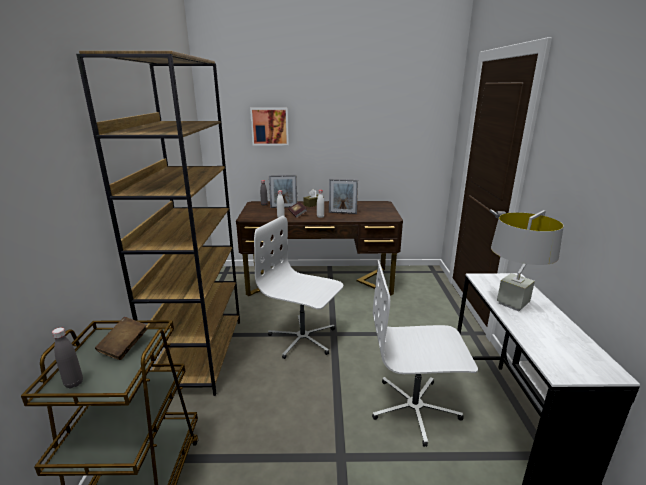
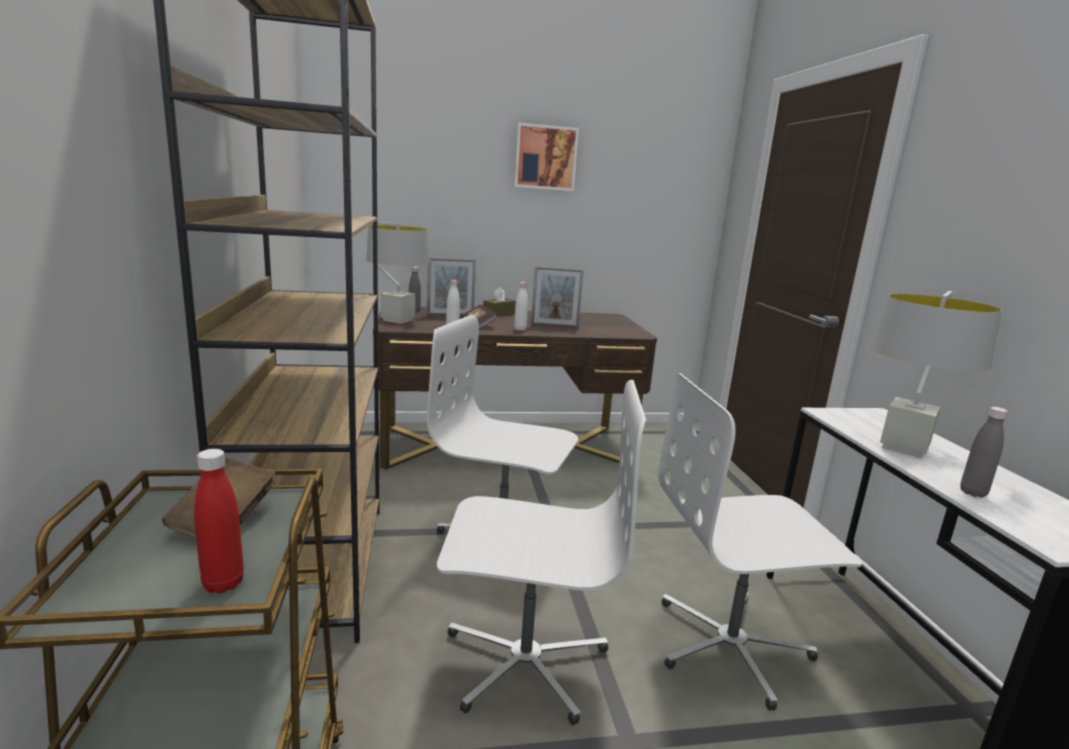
camera: 10 degrees left, 5 degrees down
grey bottle [52,327,83,388] -> grey bottle moved to [960,407,1008,498]
picture [250,108,289,145] -> picture moved to [514,122,579,191]
none -> red bottle [194,449,244,594]
none -> grey table lamp [366,222,430,324]
none -> white office chair [437,380,646,725]

